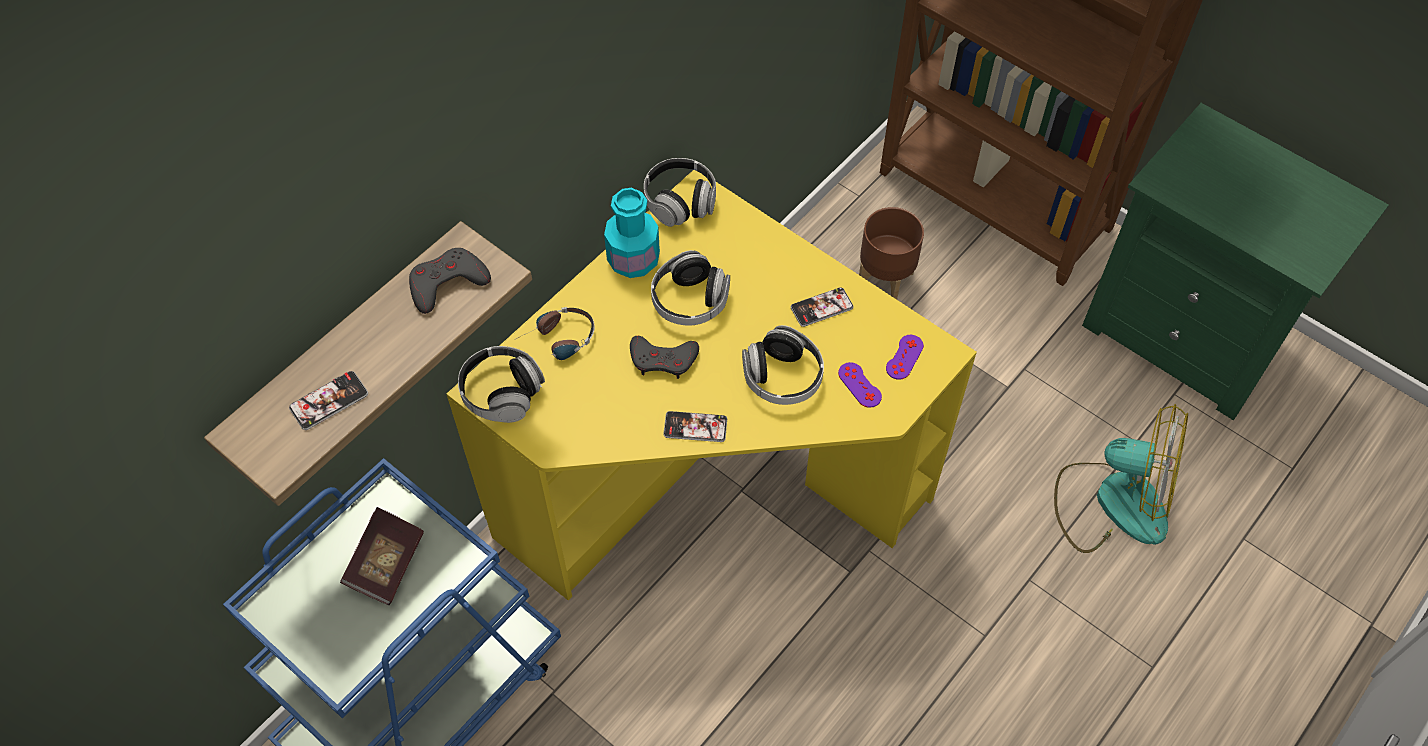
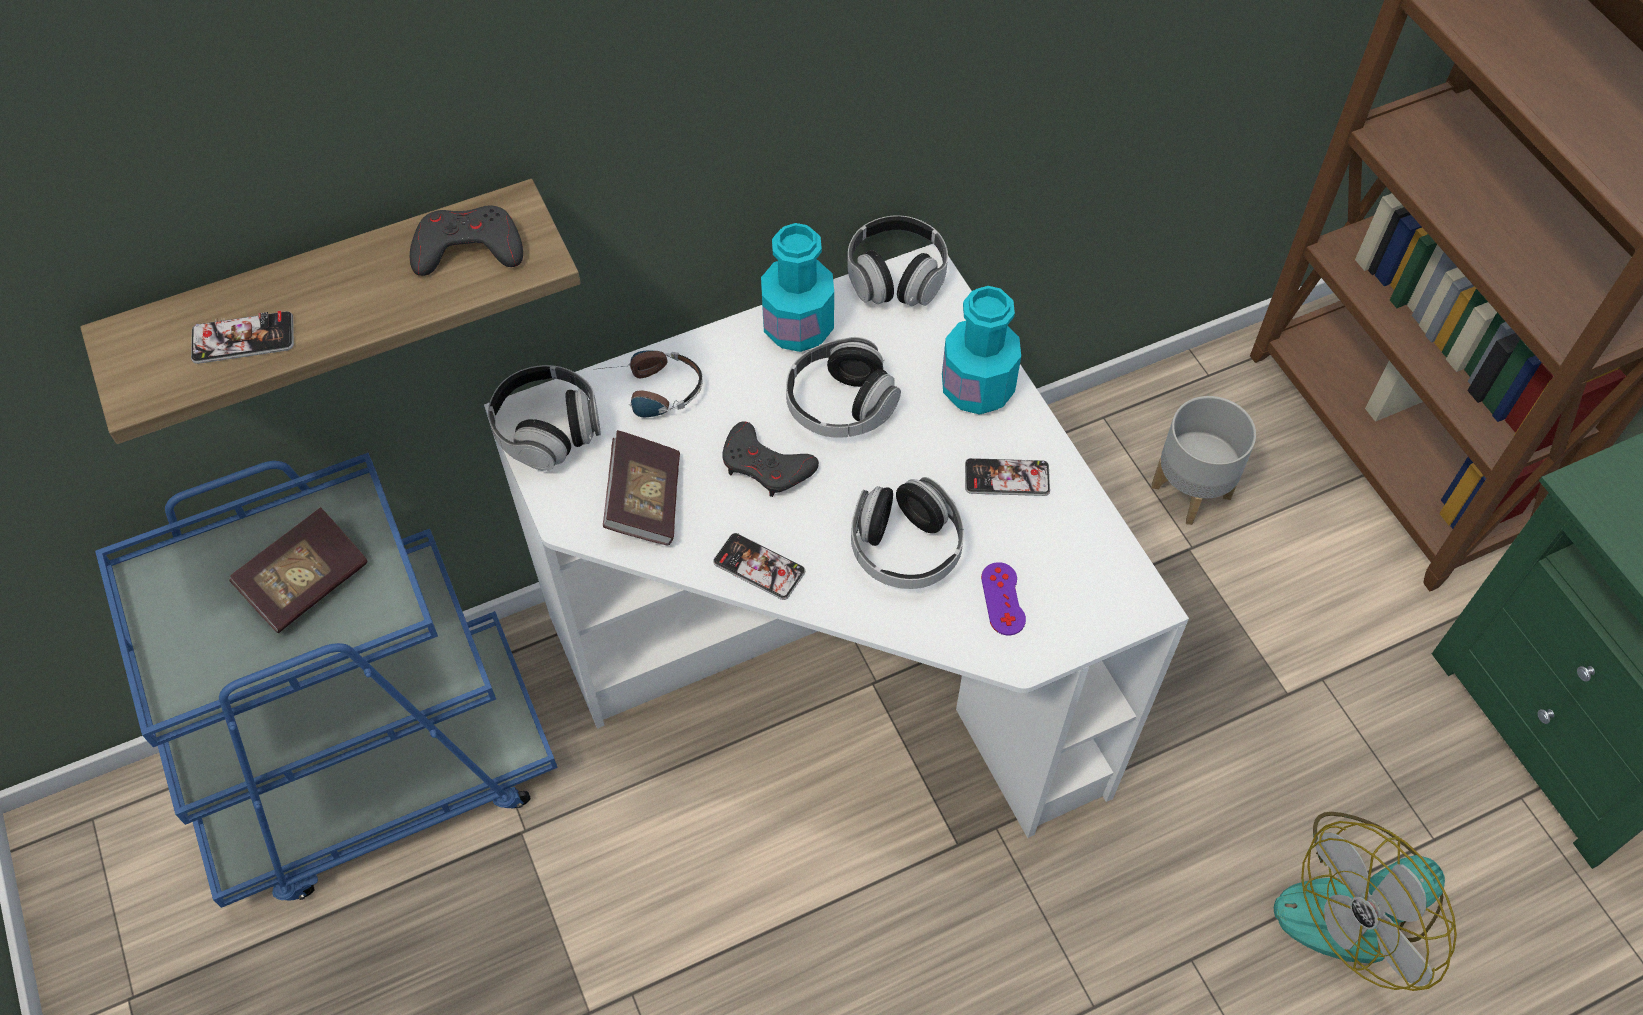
camera: 25 degrees right, 0 degrees up
yellow desk [447,170,977,600] -> white desk [484,244,1189,838]
brown planter [859,207,924,299] -> grey planter [1152,396,1256,525]
purple game controller [886,335,924,380] -> none
fan [1054,404,1188,553] -> fan turned 105 degrees clockwise [1274,812,1457,991]
none -> book [603,430,680,546]
none -> turquoise bottle [942,286,1021,415]

